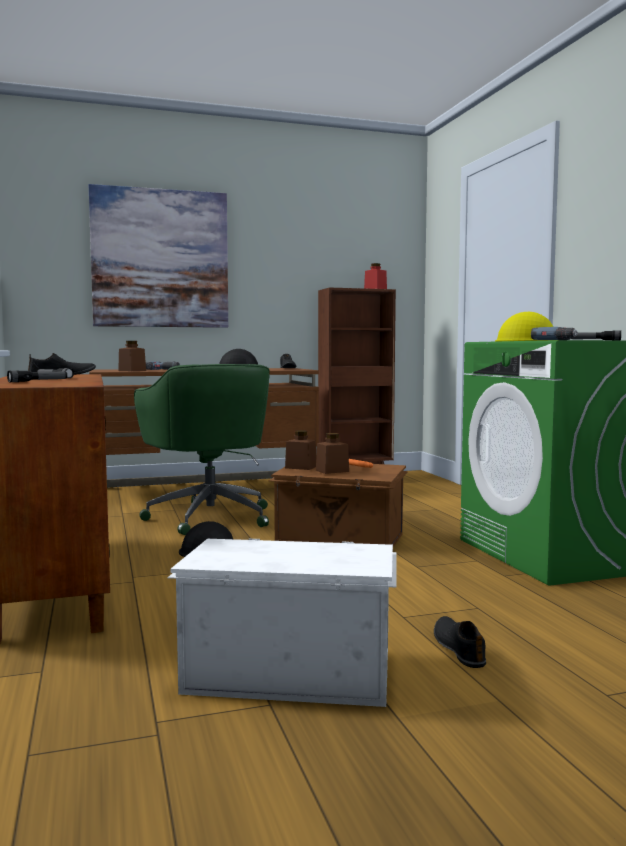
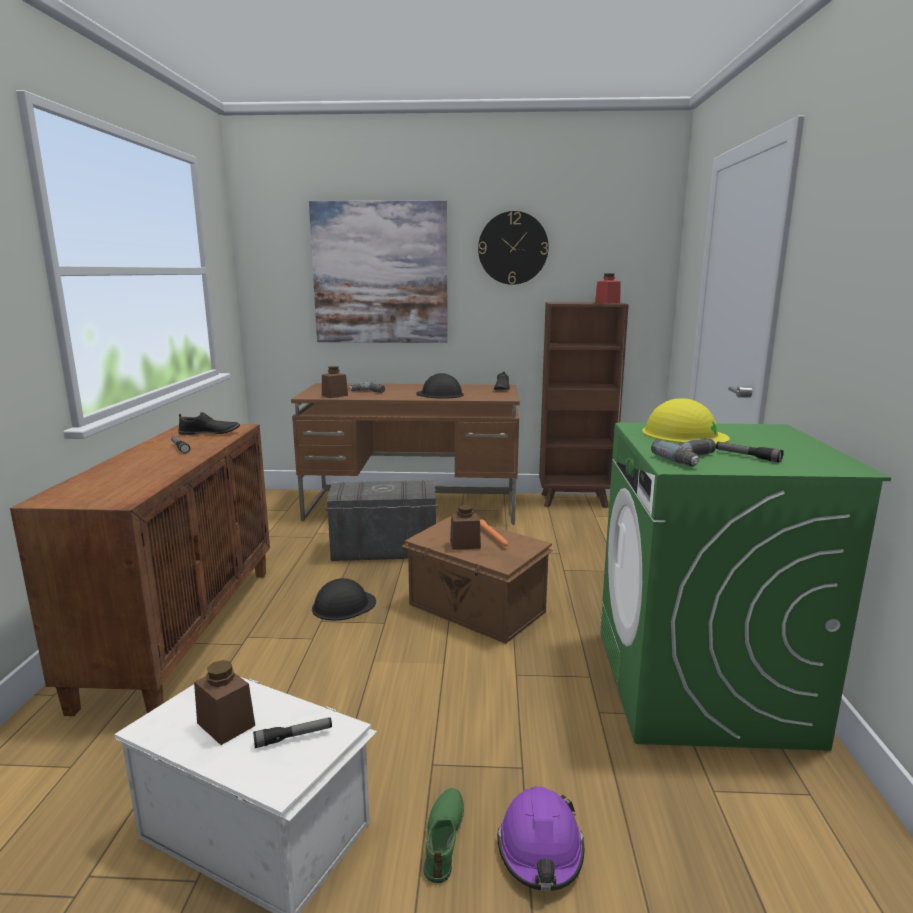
camera: 20 degrees right, 10 degrees up
flashlight [7,370,67,382] -> flashlight moved to [253,717,332,748]
green office chair [134,364,270,535] -> grey storage box [325,480,438,561]
brown jar [285,430,316,470] -> brown jar moved to [194,660,255,745]
black shoe [434,616,486,668] -> green shoe [424,788,464,883]
none -> wall clock [478,211,549,285]
none -> purple hard hat [497,787,584,891]

